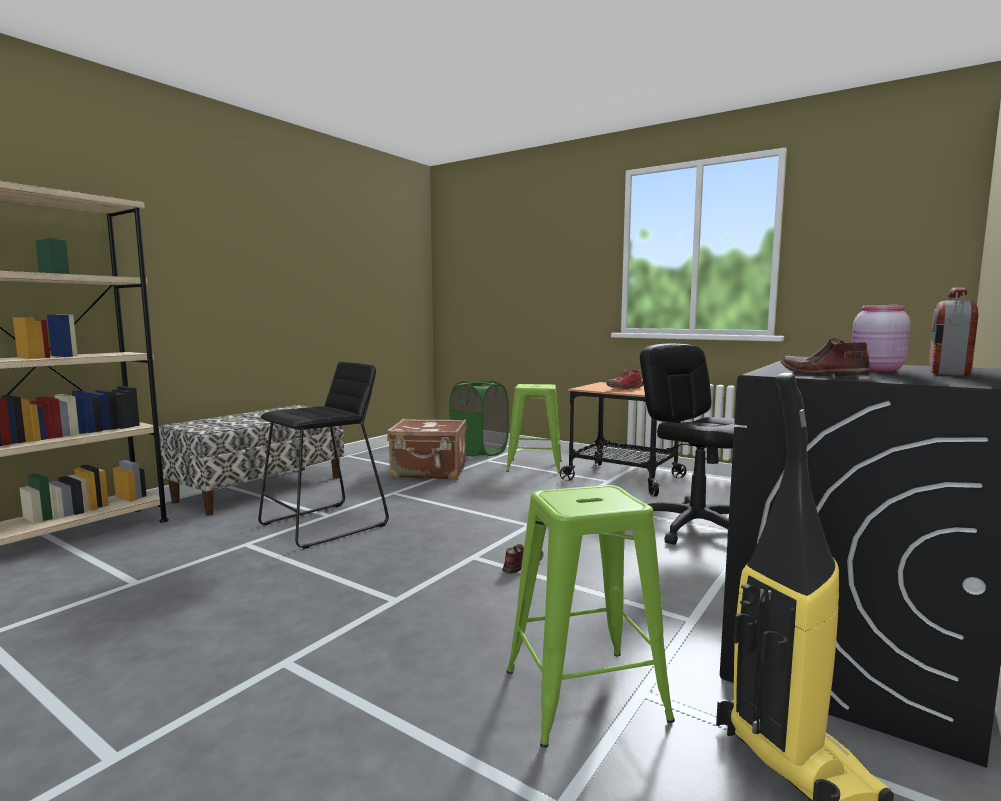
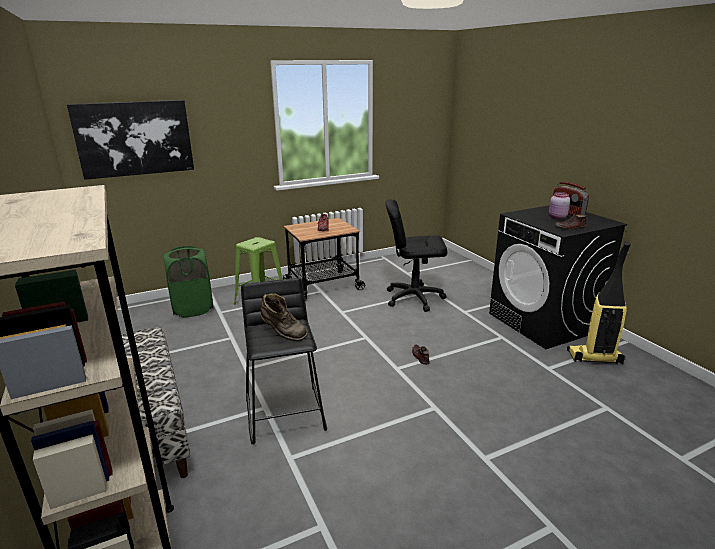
camera: 60 degrees left, 15 degrees up
brown suitcase [387,419,466,480] -> none
green stool [506,485,675,748] -> none
none -> picture [67,100,194,180]
none -> brown boot [260,294,308,341]

